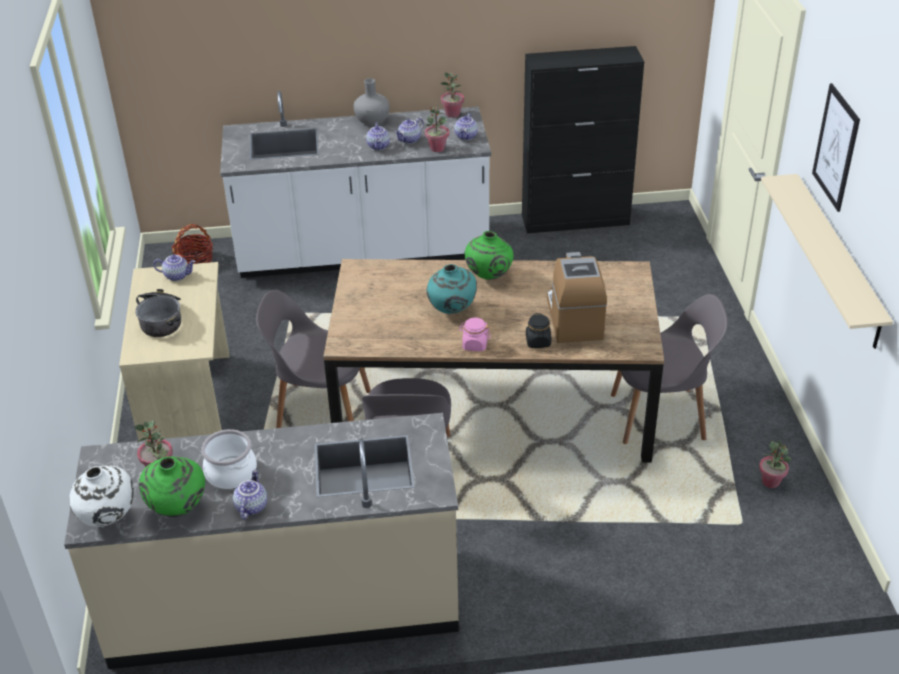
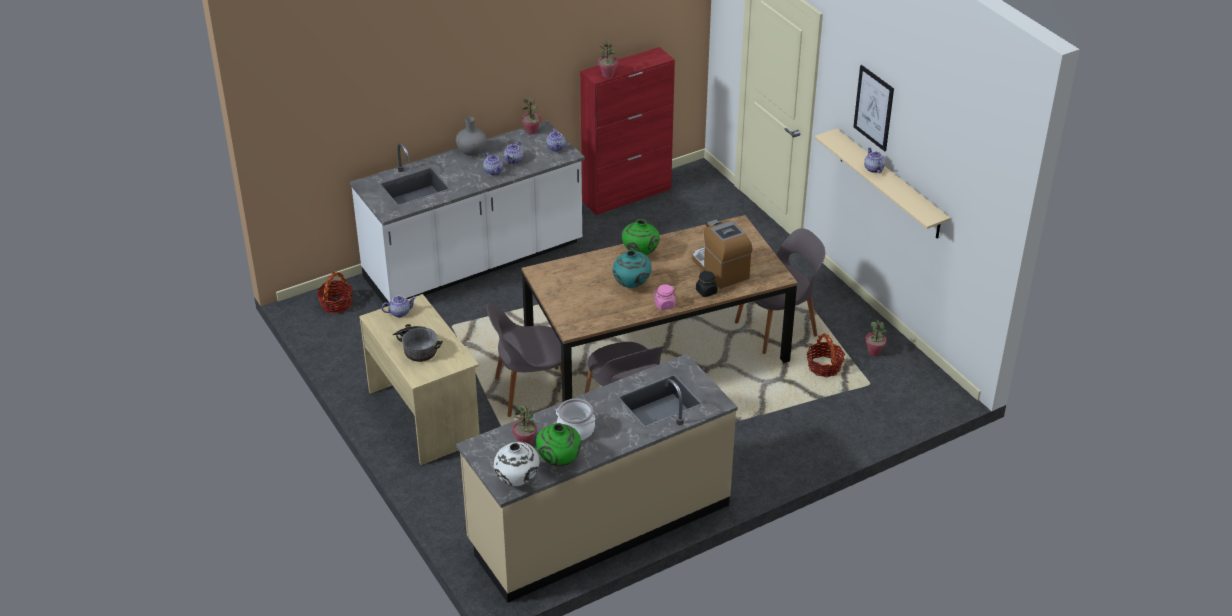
camera: 25 degrees left, 0 degrees up
teapot [233,470,267,519] -> teapot moved to [864,147,885,173]
potted plant [425,104,449,152] -> potted plant moved to [598,40,618,78]
black cabinet [522,46,644,233] -> red cabinet [580,47,675,215]
none -> basket [807,333,845,377]

